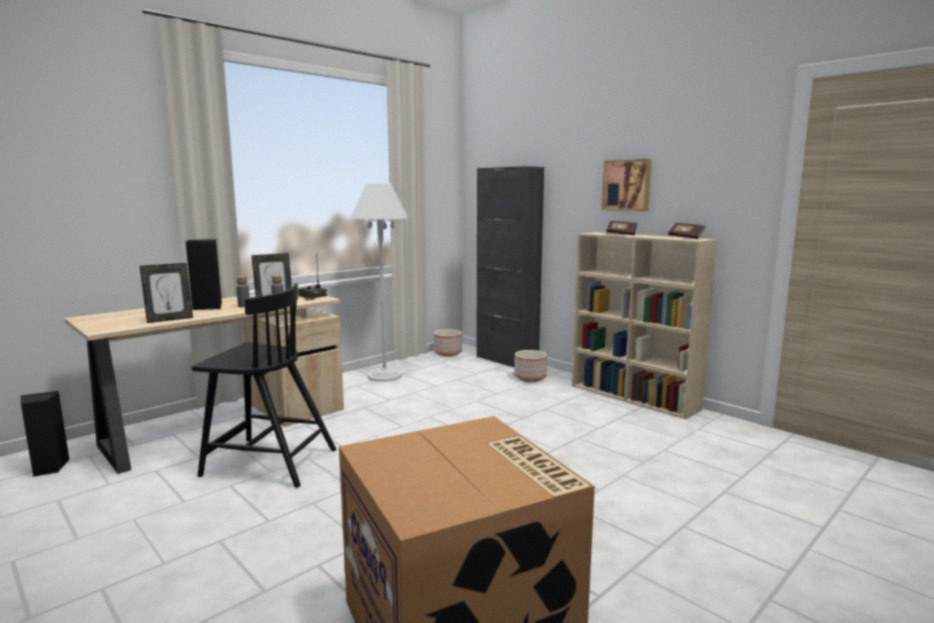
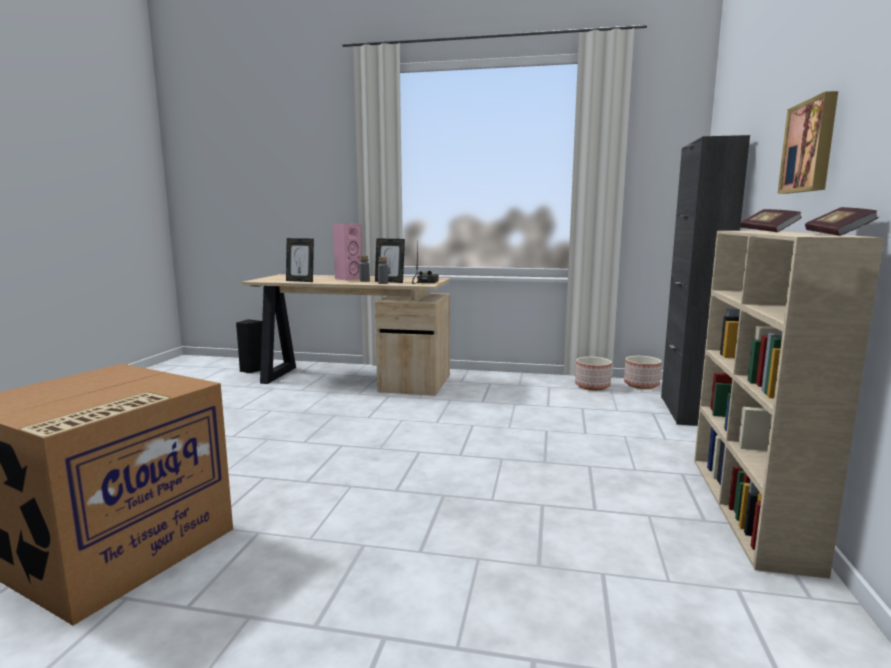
camera: 55 degrees right, 0 degrees up
black speaker [186,239,222,310] -> pink speaker [333,224,362,281]
black chair [192,283,337,488] -> none
white floor lamp [351,183,408,382] -> none
planter [514,350,547,382] -> planter moved to [575,357,612,390]

